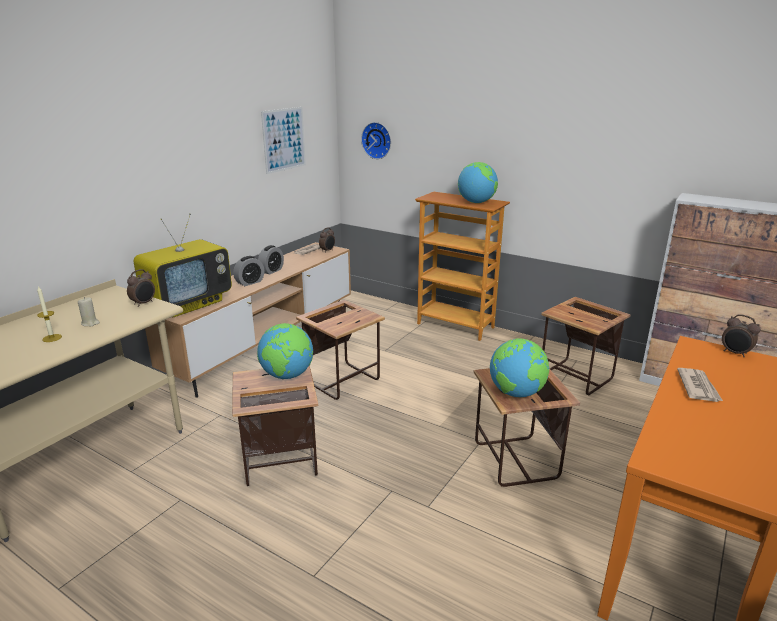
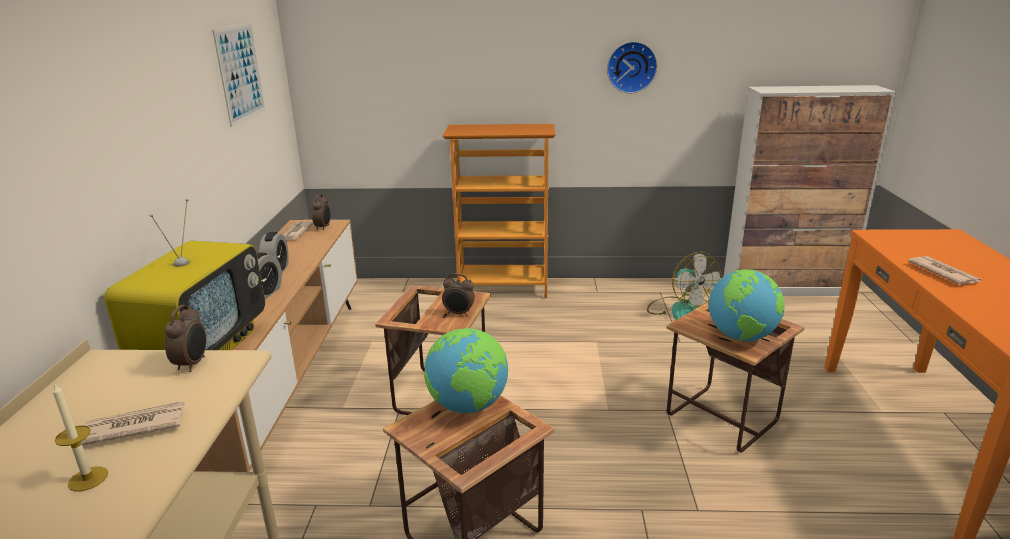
camera: 30 degrees left, 0 degrees up
beige candle [78,297,100,326] -> newspaper [81,401,185,446]
wall clock [361,122,391,159] -> wall clock moved to [607,41,658,93]
globe [458,162,498,203] -> none
side table [541,297,630,395] -> fan [647,252,721,320]
alarm clock [722,314,761,358] -> alarm clock moved to [442,274,475,316]

